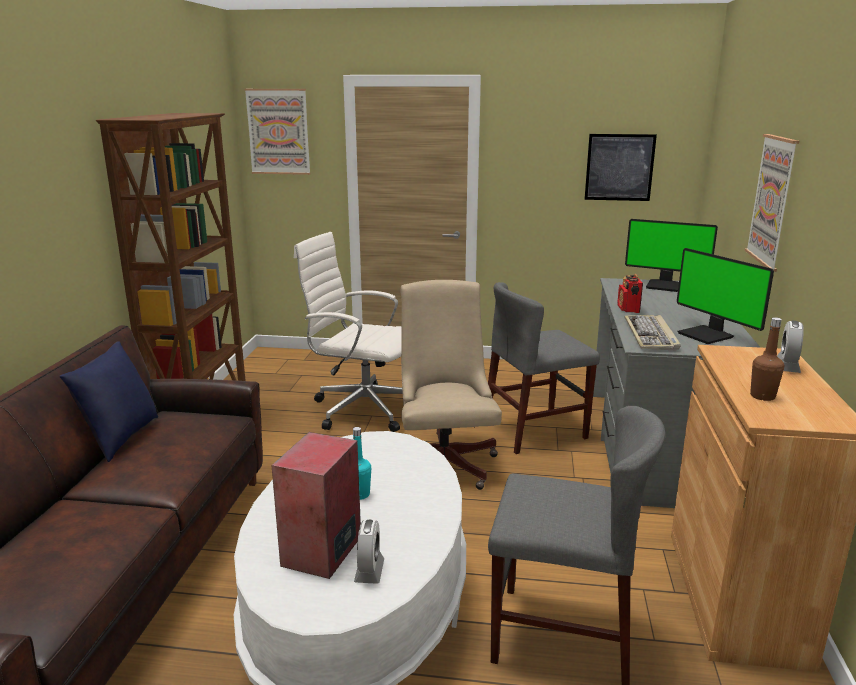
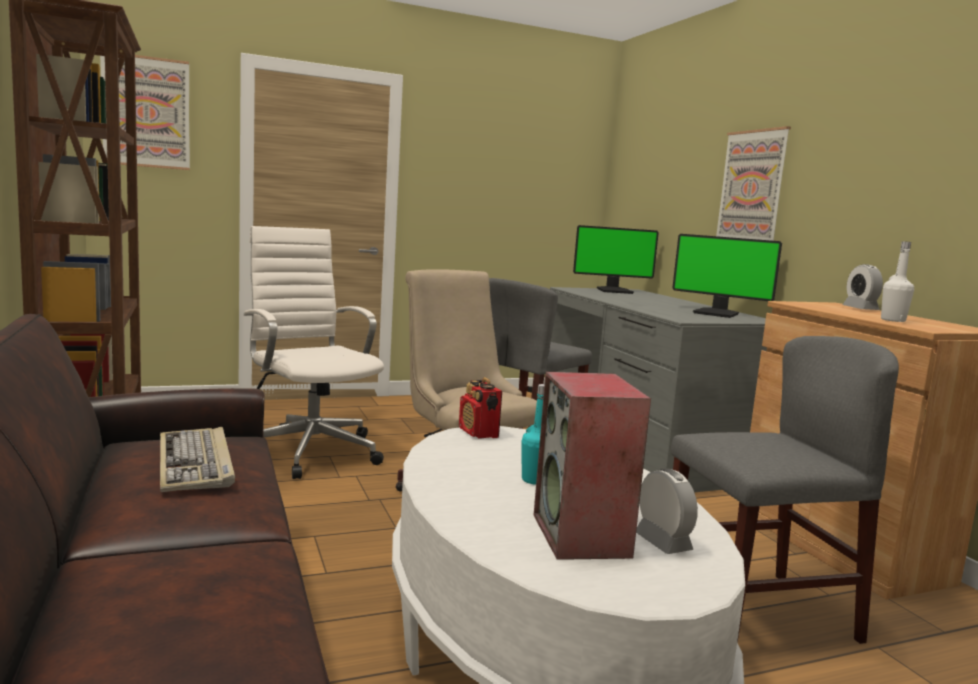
camera: 30 degrees left, 10 degrees down
blue pillow [59,341,158,462] -> none
white office chair [294,232,403,432] -> white office chair turned 60 degrees clockwise [244,226,384,479]
picture [585,134,657,201] -> none
radio [617,274,643,313] -> radio moved to [459,377,502,439]
keyboard [625,315,681,351] -> keyboard moved to [160,427,235,492]
brown bottle [750,317,784,401] -> white bottle [881,241,914,322]

